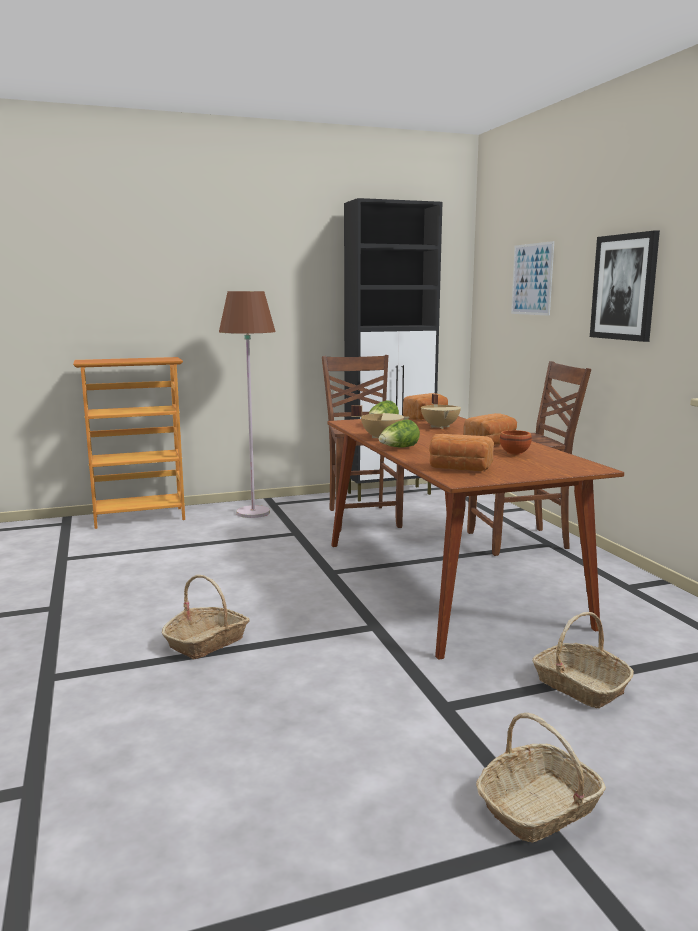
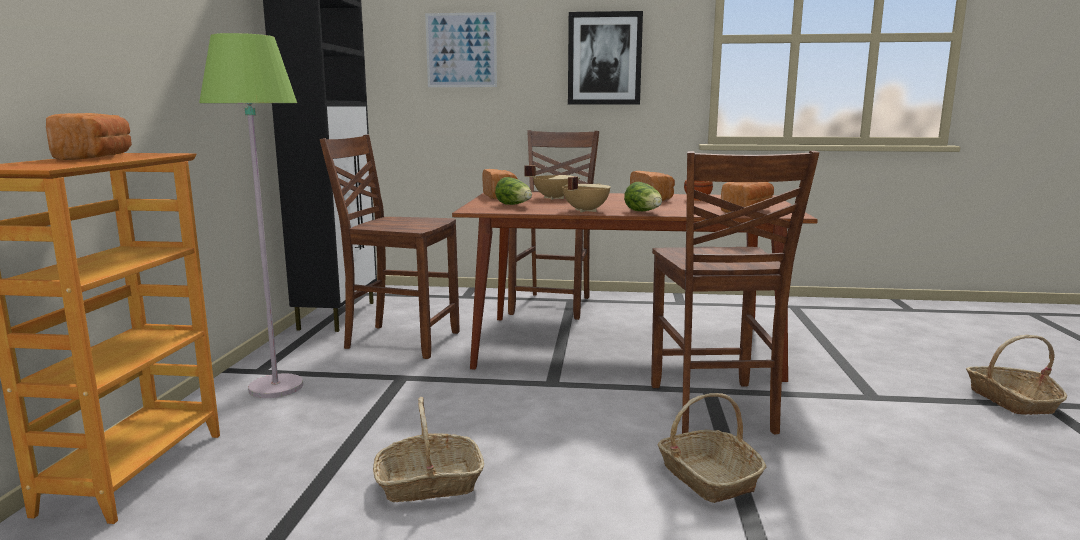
camera: 65 degrees left, 0 degrees up
brown floor lamp [219,291,276,518] -> green floor lamp [199,33,303,398]
basket [532,612,634,709] -> basket moved to [373,397,484,502]
none -> bread [46,113,132,160]
none -> brown chair [651,151,819,435]

